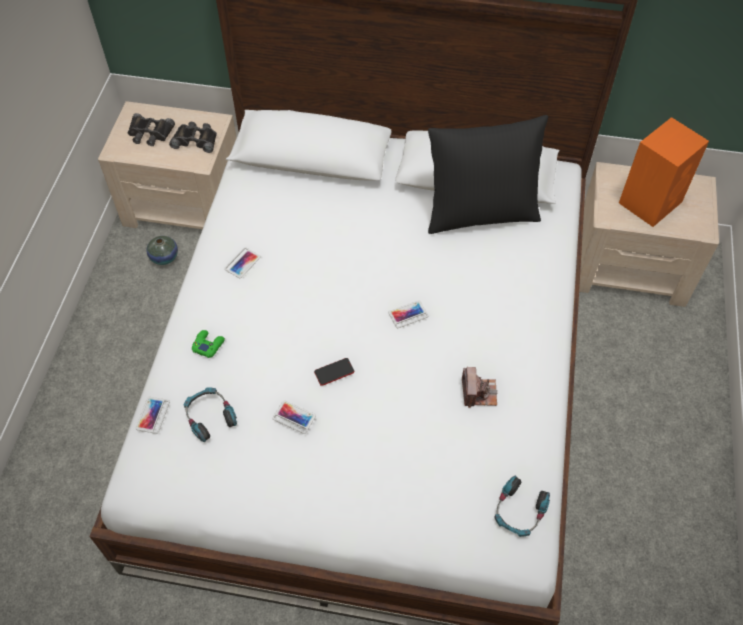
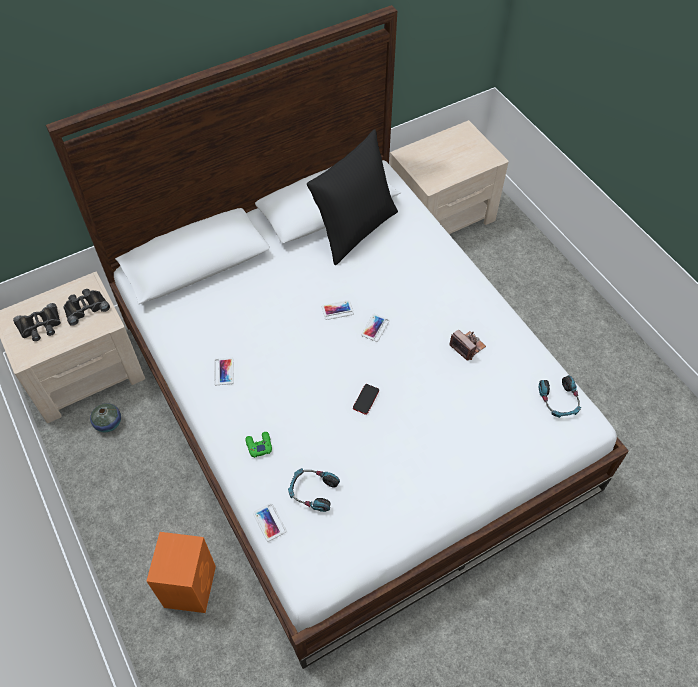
camera: 40 degrees left, 0 degrees up
phone [272,400,316,434] -> phone moved to [322,300,354,320]
orange speaker [619,117,709,227] -> orange speaker moved to [146,532,216,613]

